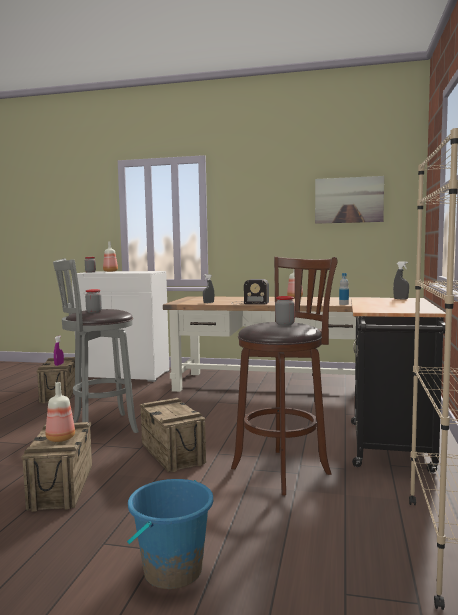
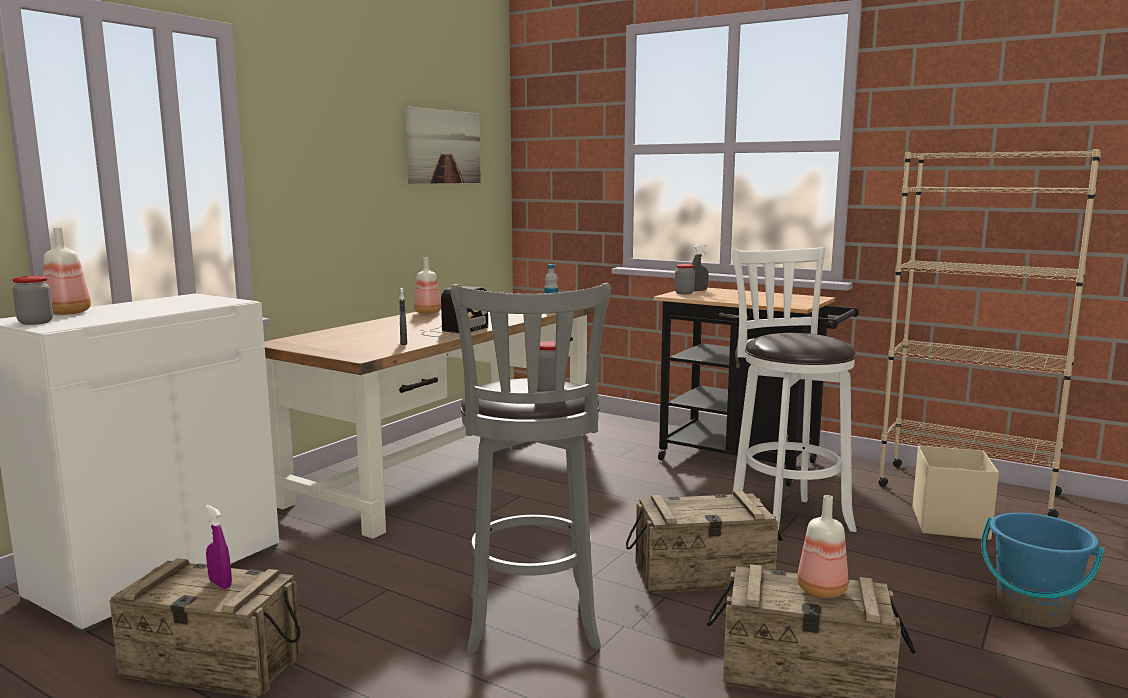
camera: 70 degrees left, 5 degrees up
brown stool [231,257,337,495] -> white stool [732,247,857,532]
jar [275,296,295,326] -> jar moved to [675,264,695,294]
none -> beige storage box [913,445,999,540]

